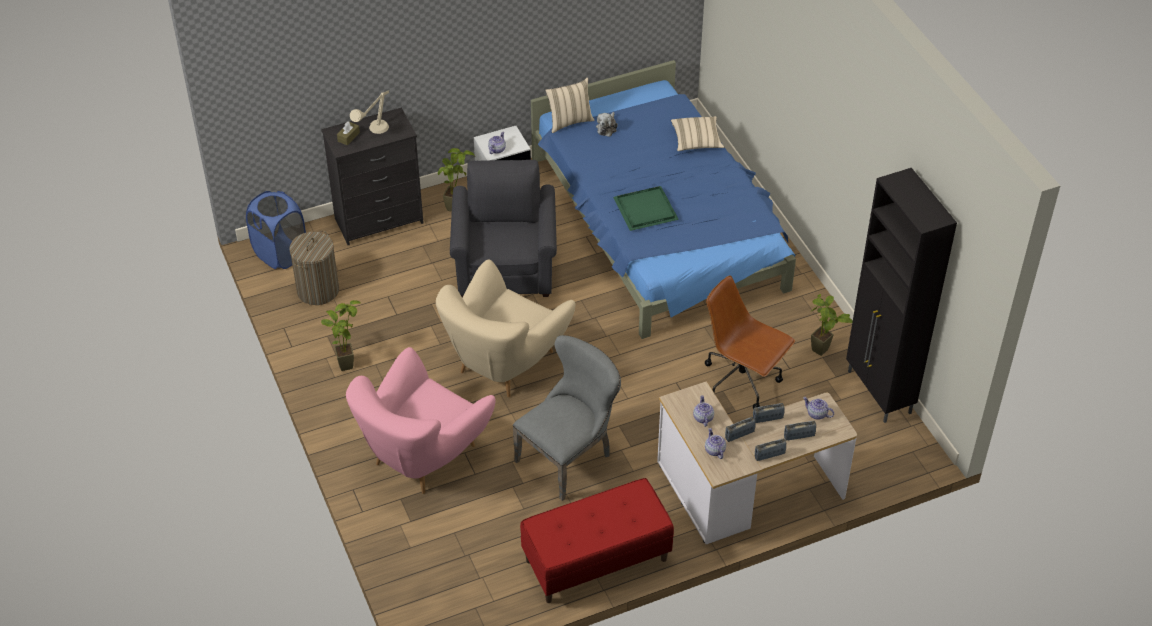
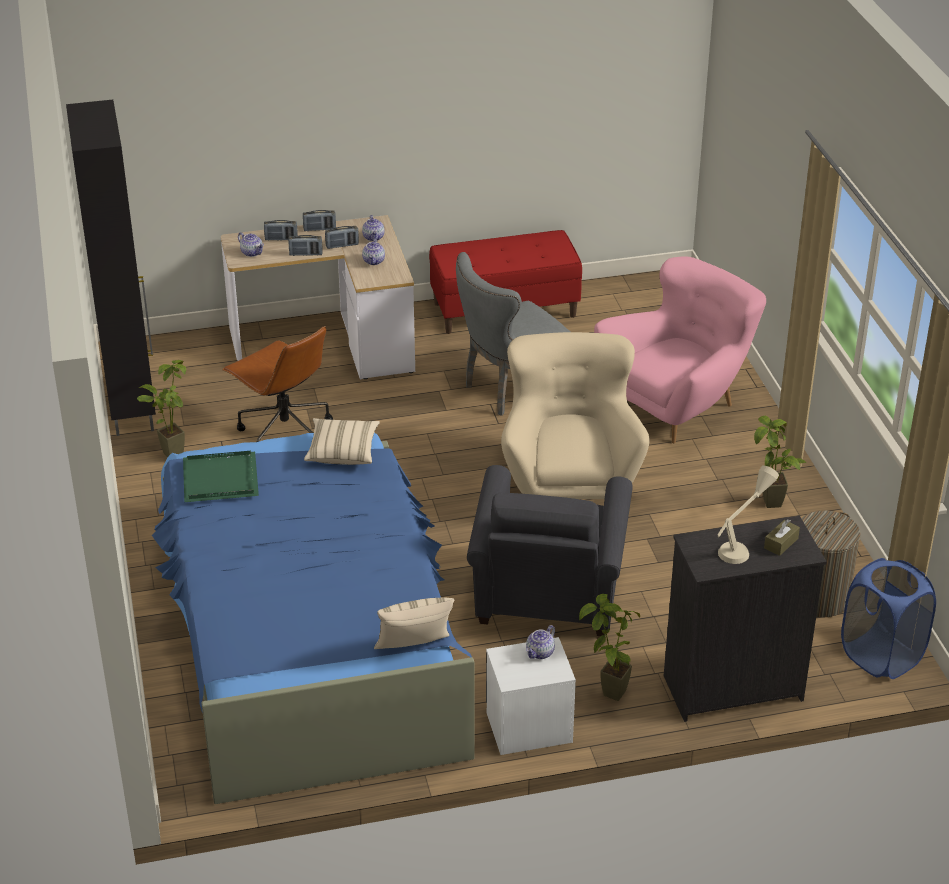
camera: 170 degrees left, 10 degrees down
beige armchair [436,259,576,398] -> beige armchair turned 45 degrees counterclockwise [501,332,650,499]
plush toy [596,112,618,137] -> none
green tray [613,186,679,231] -> green tray moved to [183,451,259,502]
beige pillow [671,116,724,151] -> beige pillow moved to [304,418,380,465]

